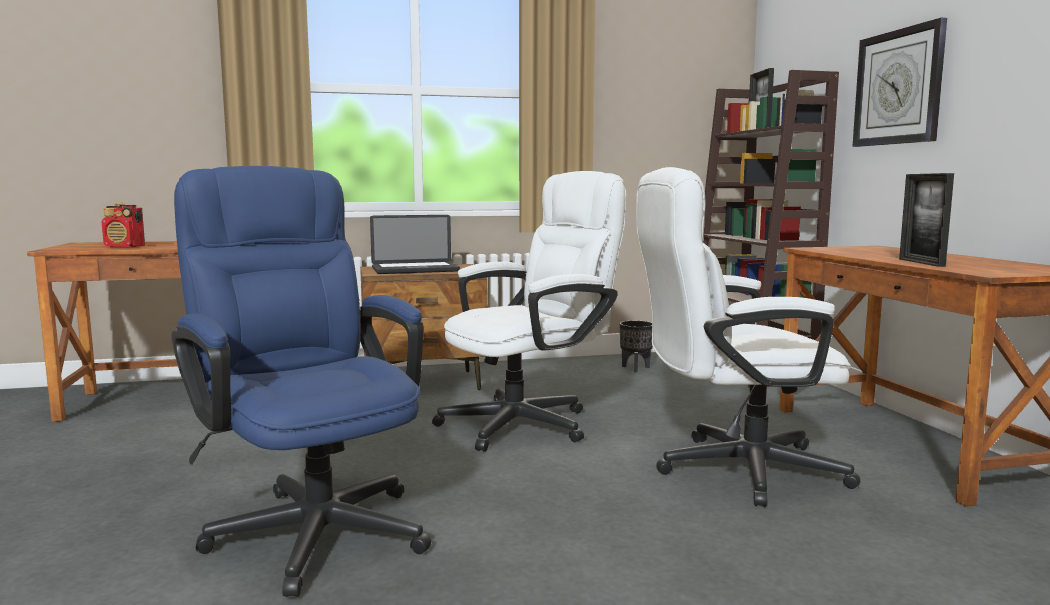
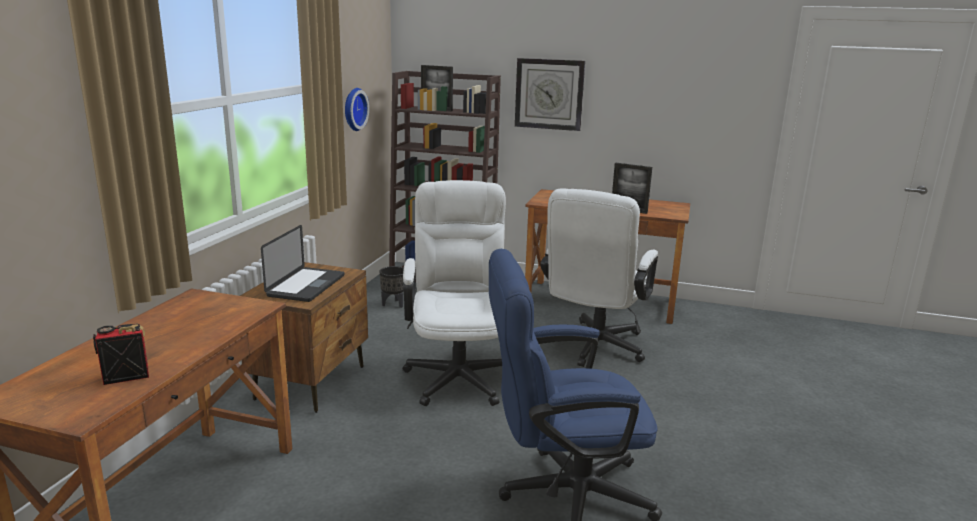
camera: 60 degrees left, 10 degrees up
radio [102,203,145,247] -> radio turned 150 degrees counterclockwise [93,324,149,385]
none -> wall clock [345,88,369,131]

